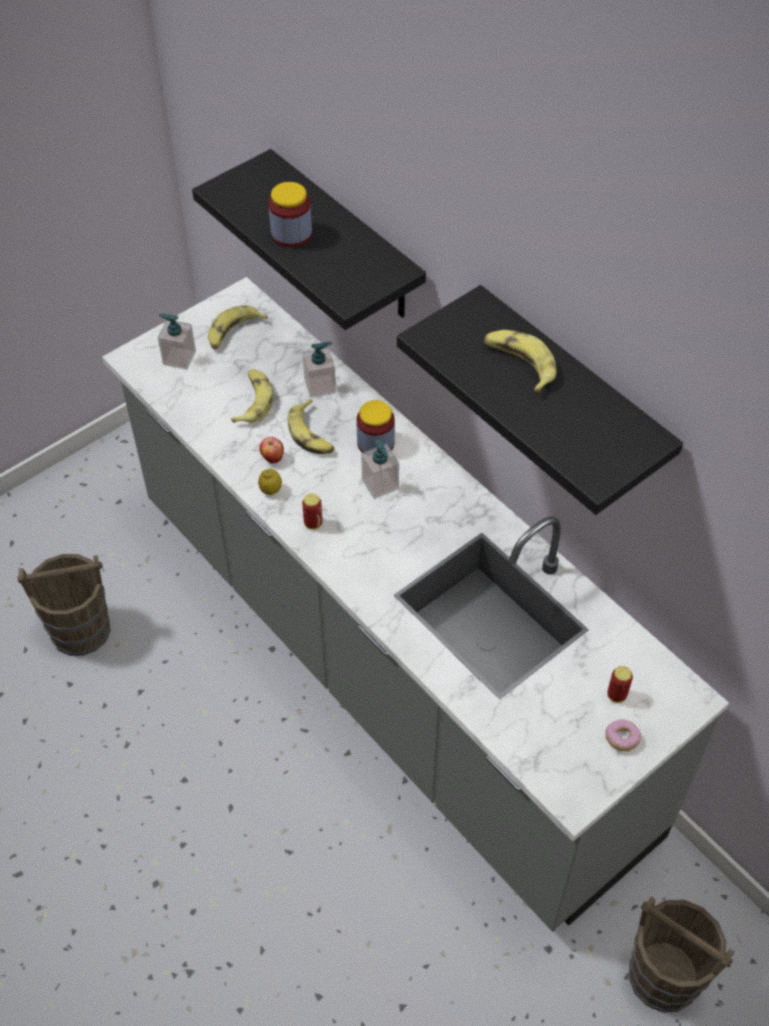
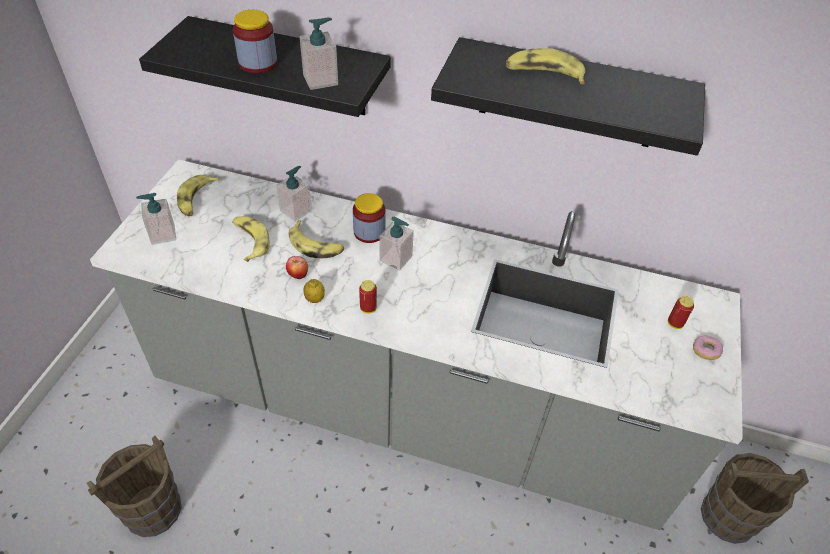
camera: 35 degrees left, 5 degrees down
none -> soap dispenser [300,18,338,90]

